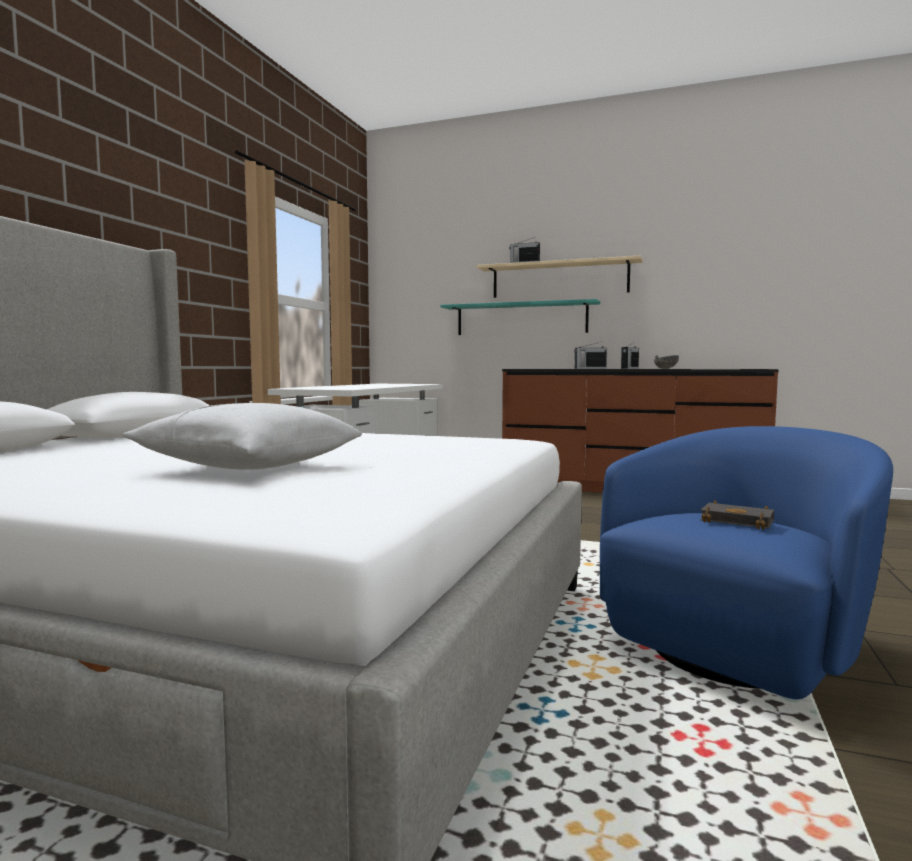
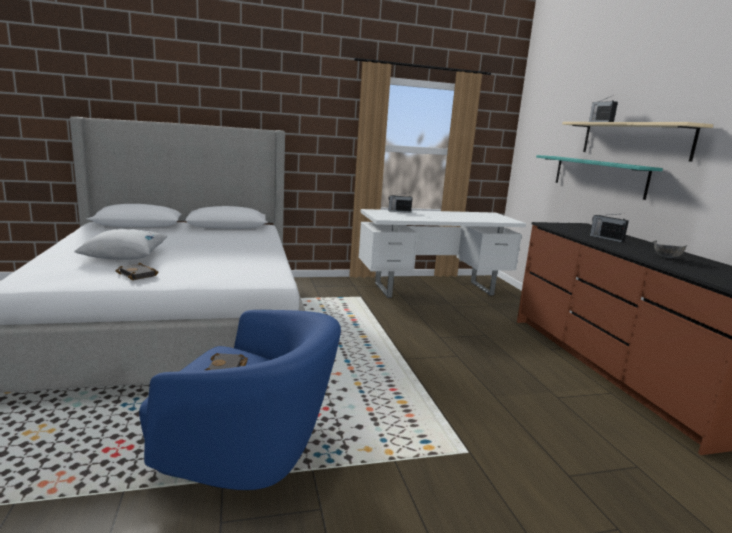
camera: 55 degrees right, 10 degrees up
radio [621,342,639,369] -> radio moved to [388,193,413,213]
none -> black book [115,263,158,280]

